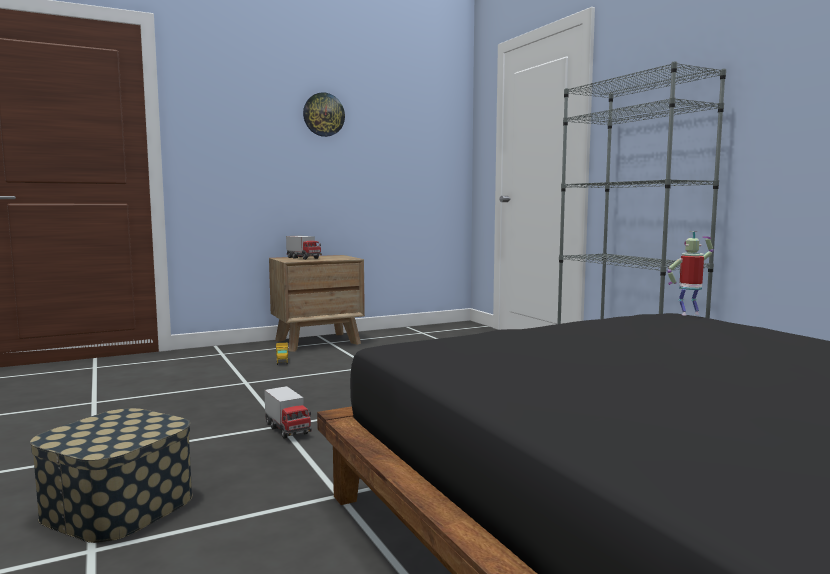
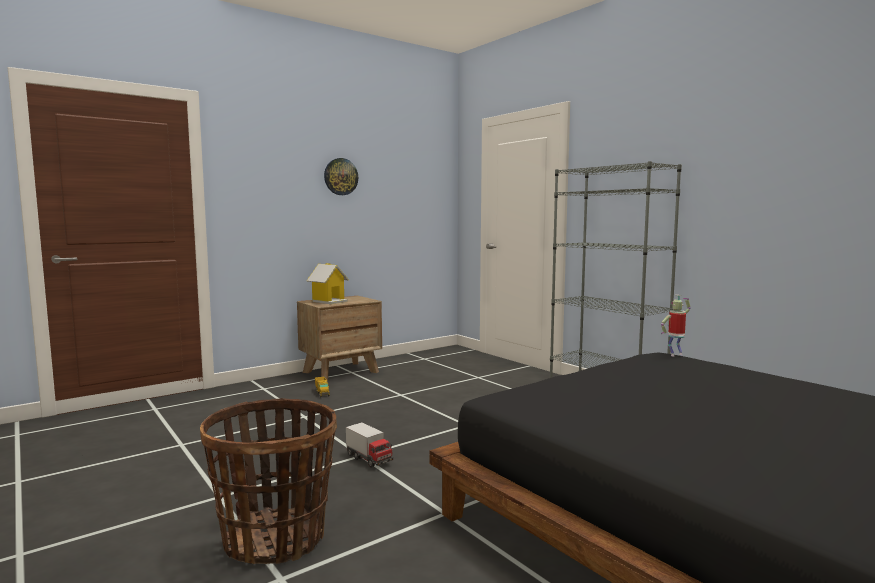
camera: 10 degrees left, 0 degrees up
storage box [30,408,193,543] -> basket [200,398,337,564]
toy truck [286,236,322,260] -> toy house [307,263,349,304]

